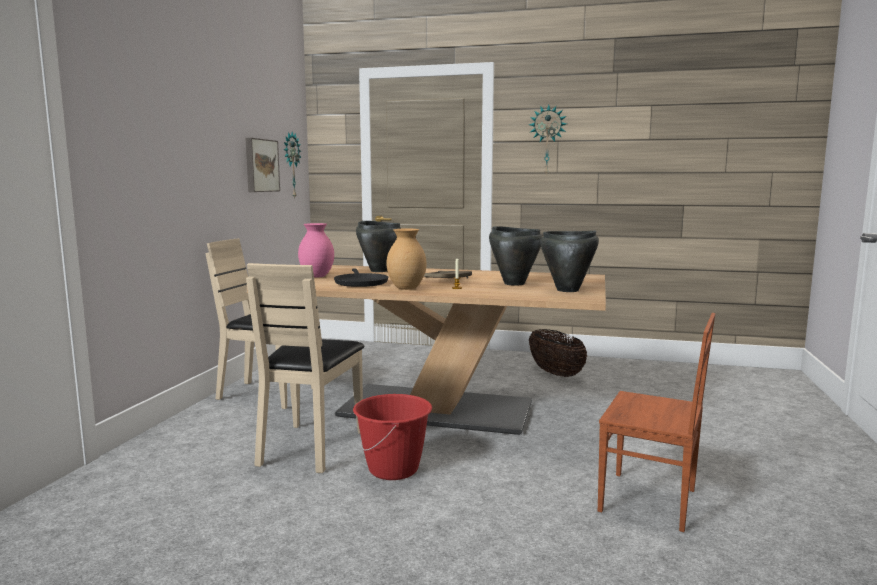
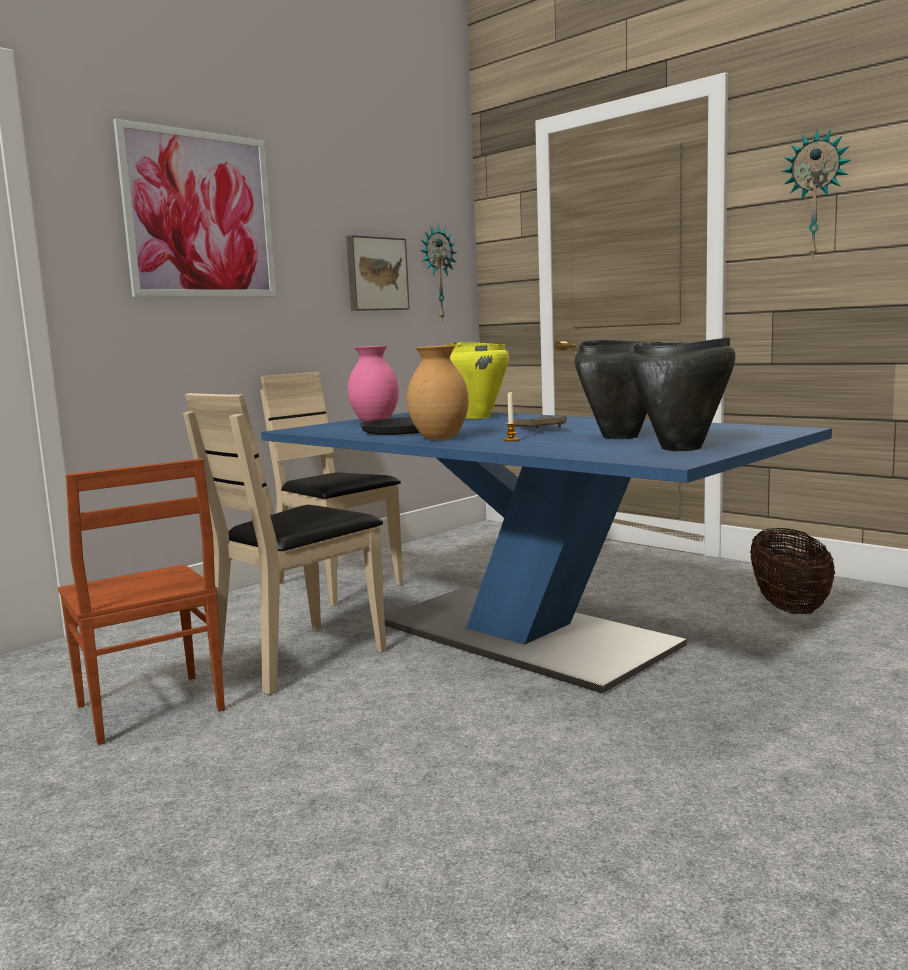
camera: 30 degrees right, 0 degrees up
beige dining table [247,265,606,435] -> blue dining table [261,412,832,693]
red bucket [353,394,432,480] -> none
black cooking pot [356,221,402,272] -> yellow cooking pot [444,342,509,419]
brown chair [598,313,715,532] -> brown chair moved to [58,459,225,745]
none -> picture [113,119,276,297]

